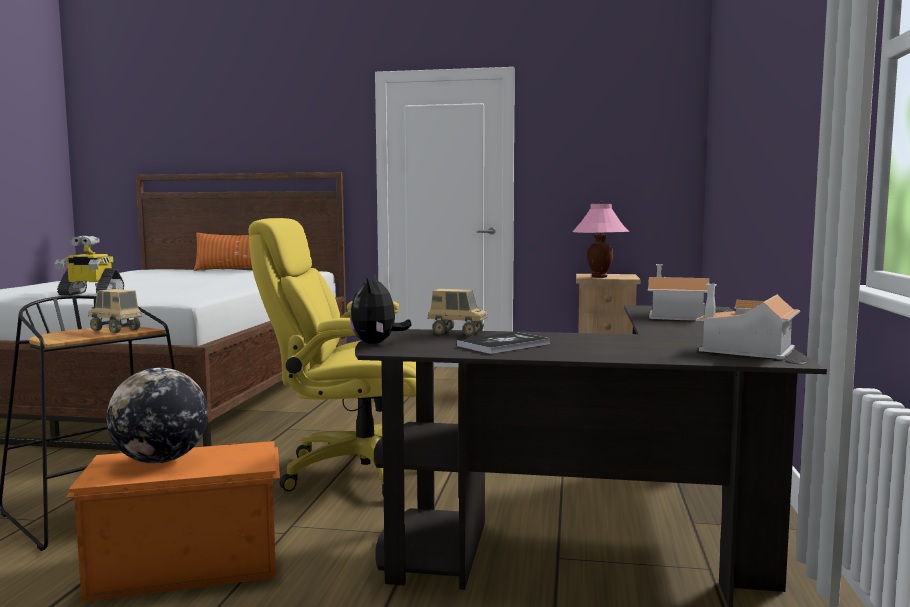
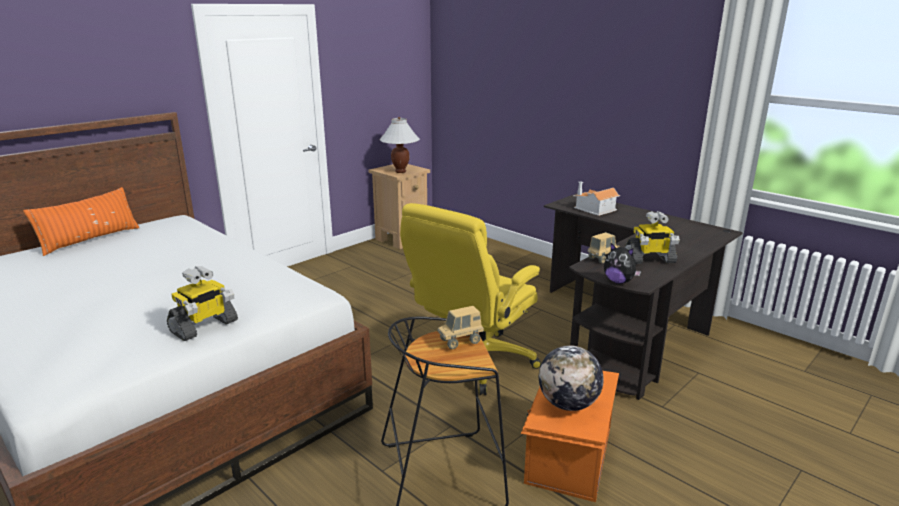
camera: 55 degrees left, 15 degrees up
book [457,332,550,354] -> toy robot [624,211,680,264]
pink table lamp [572,201,629,278] -> white table lamp [379,117,420,173]
toy house [696,284,800,359] -> none

